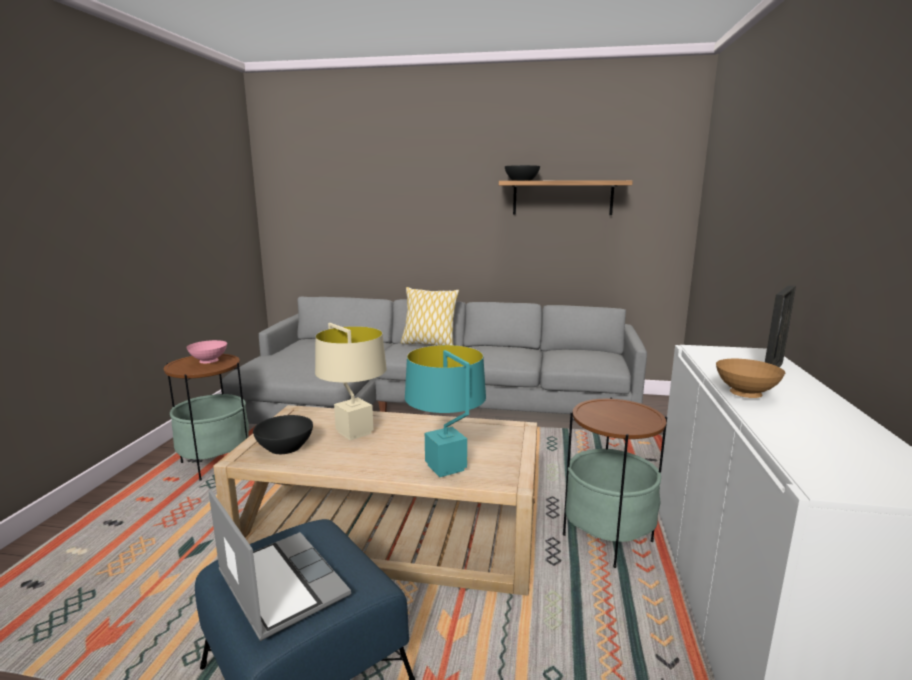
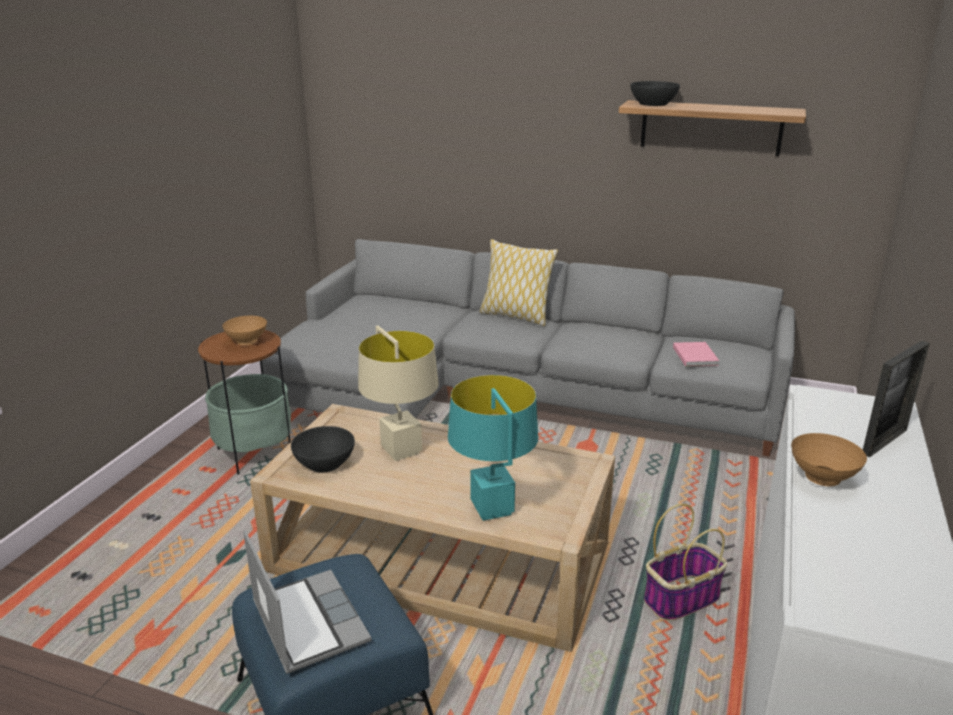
camera: 10 degrees right, 10 degrees up
pink bowl [186,340,227,363] -> brown bowl [222,316,267,345]
side table [563,397,667,568] -> basket [644,504,727,621]
none -> pink book [673,342,719,367]

